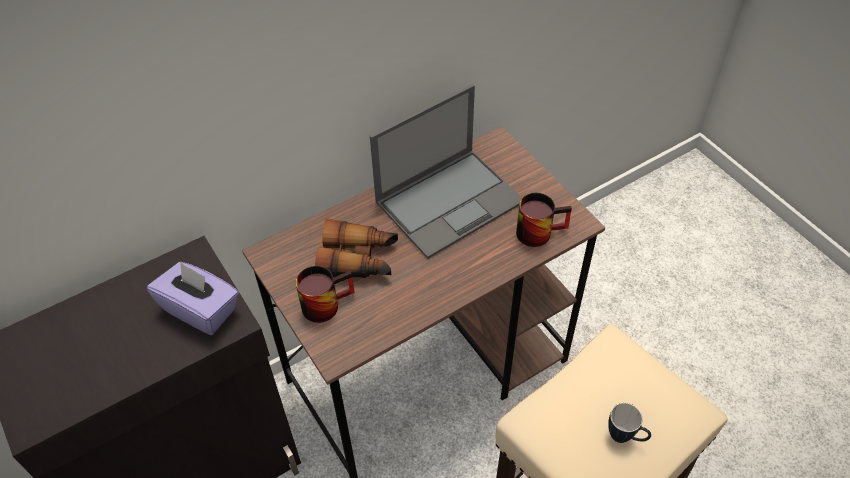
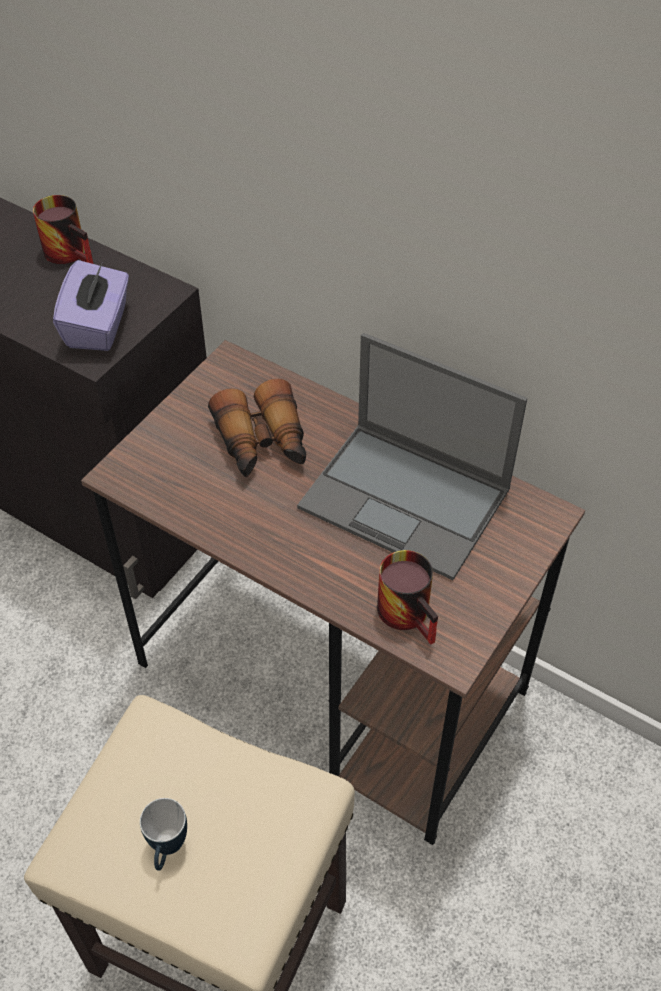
camera: 65 degrees right, 0 degrees up
mug [296,266,355,323] -> mug moved to [33,195,93,264]

